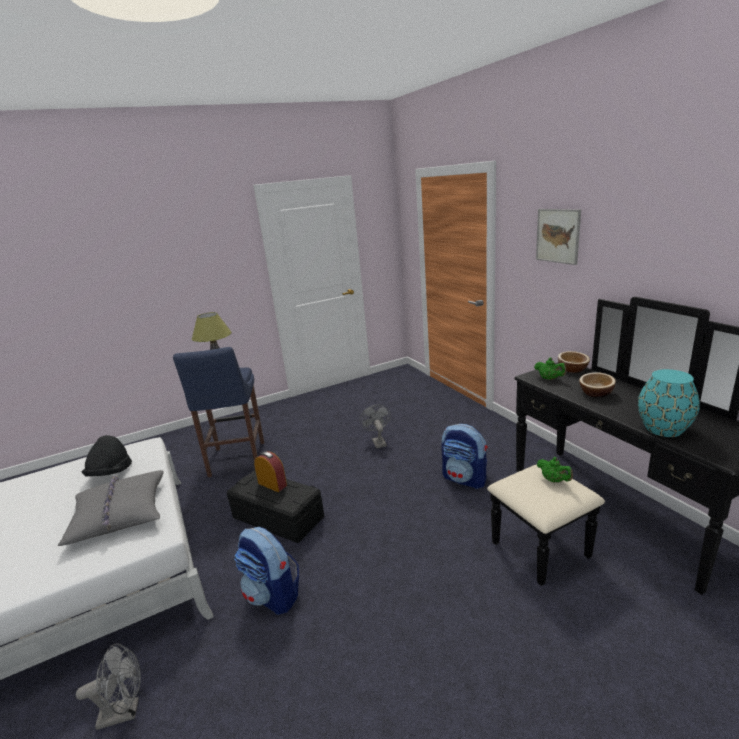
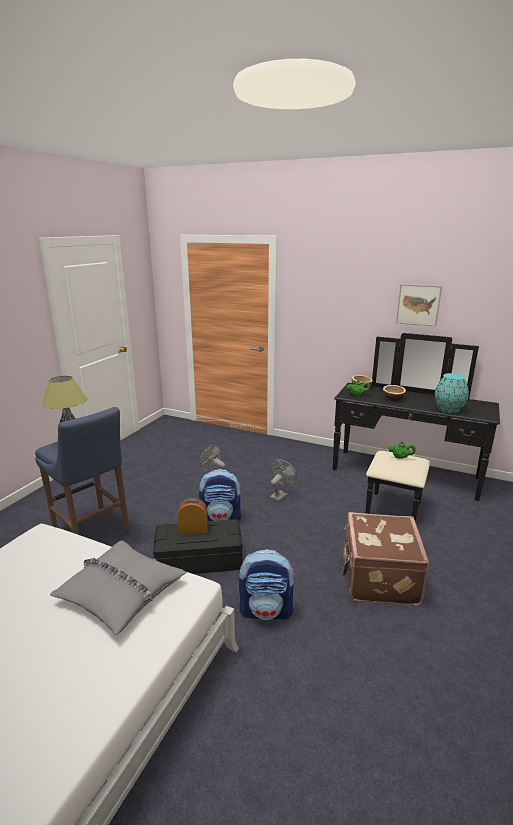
camera: 40 degrees left, 0 degrees up
grey fan [76,643,141,730] -> grey fan moved to [270,459,297,502]
black hat [82,435,132,476] -> none
backpack [441,424,488,489] -> backpack moved to [199,469,241,521]
picture [536,209,581,265] -> picture moved to [396,284,442,327]
none -> brown suitcase [342,512,429,606]

